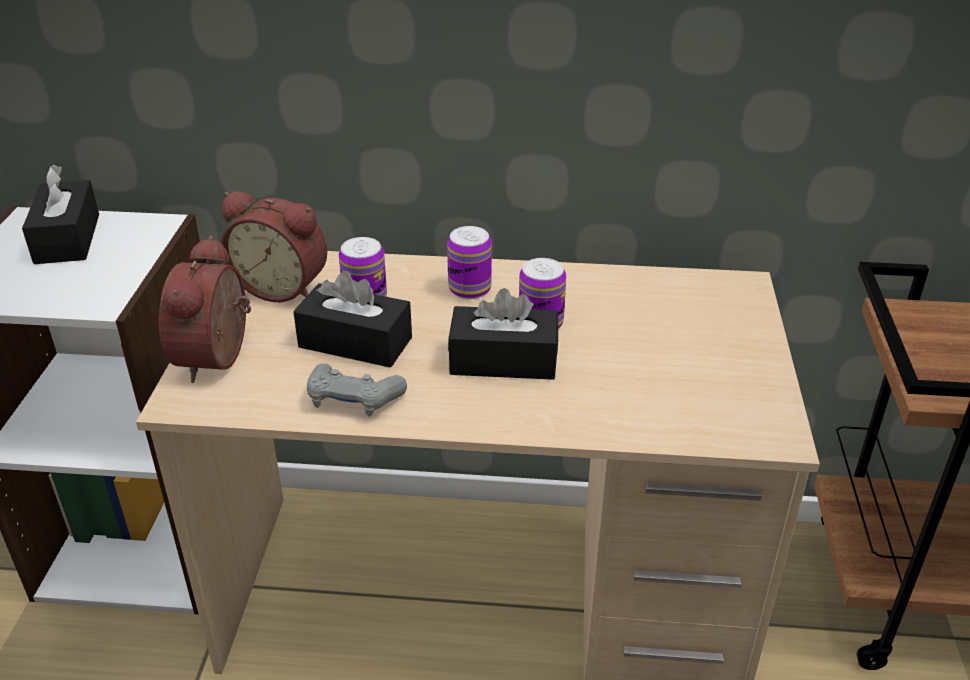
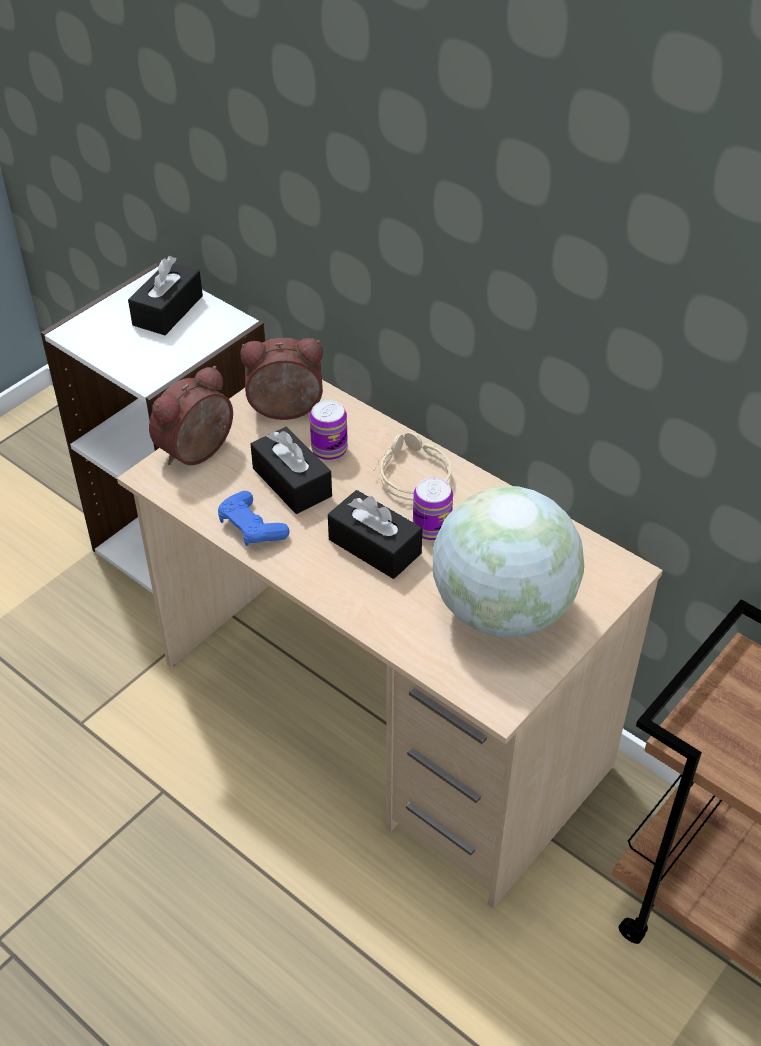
camera: 35 degrees right, 10 degrees up
alarm clock [221,192,327,302] -> alarm clock turned 120 degrees clockwise [240,338,323,420]
grey game controller [307,363,407,417] -> blue game controller [218,491,289,546]
can [447,226,492,299] -> beige headphones [373,432,452,501]
none -> globe [433,486,584,637]

